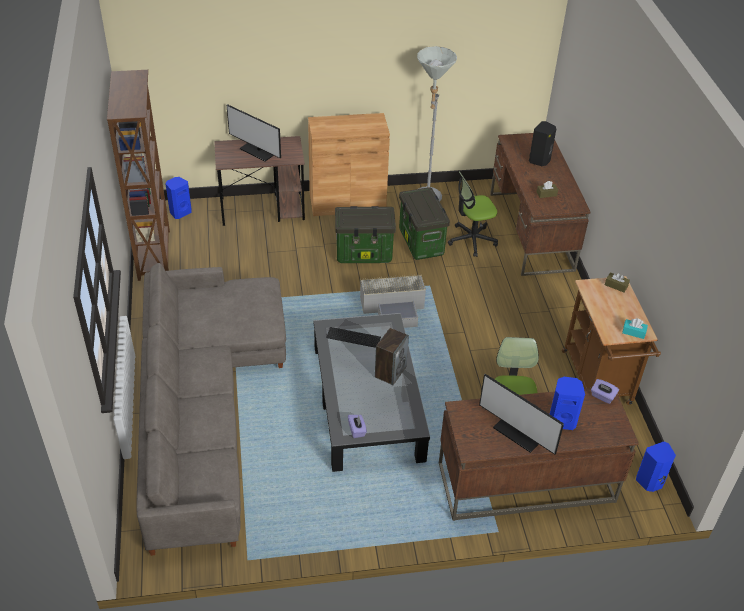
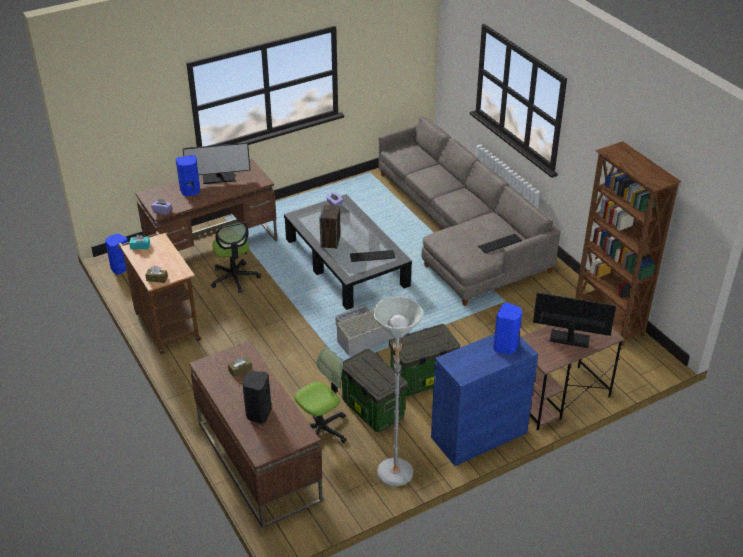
camera: 160 degrees right, 5 degrees down
blue speaker [166,177,192,219] -> blue speaker moved to [493,302,522,354]
brown cabinet [308,113,390,216] -> blue cabinet [431,334,538,466]
monitor [479,374,564,455] -> monitor turned 150 degrees clockwise [182,142,250,184]
none -> keyboard [478,234,522,253]

